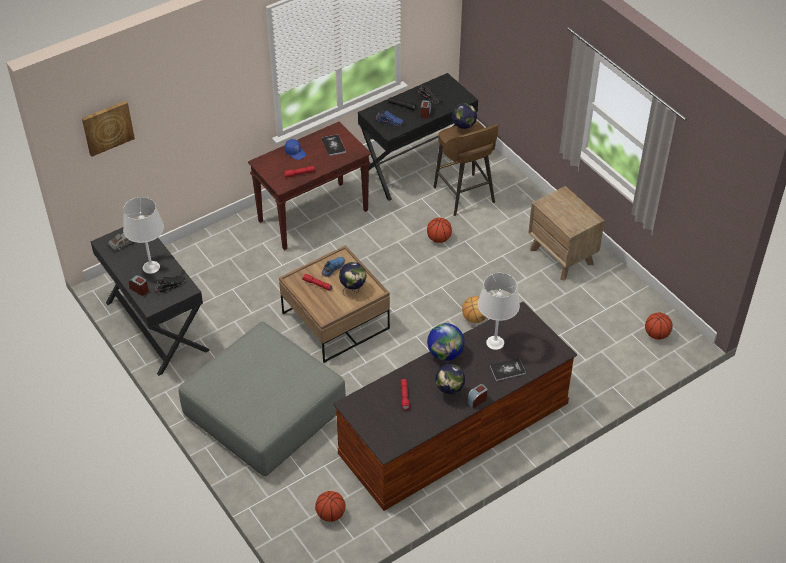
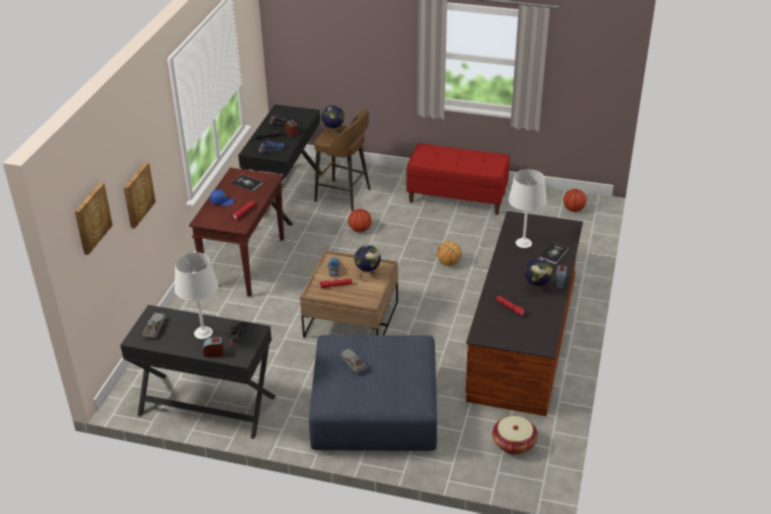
camera: 40 degrees left, 10 degrees down
grey ottoman [178,322,346,476] -> blue ottoman [309,335,437,451]
basketball [315,491,346,522] -> basket [492,416,538,455]
globe [427,323,465,361] -> none
brown nightstand [528,186,605,281] -> red bench [406,143,510,215]
none -> picture [124,162,156,229]
none -> grey toy car [339,348,367,374]

